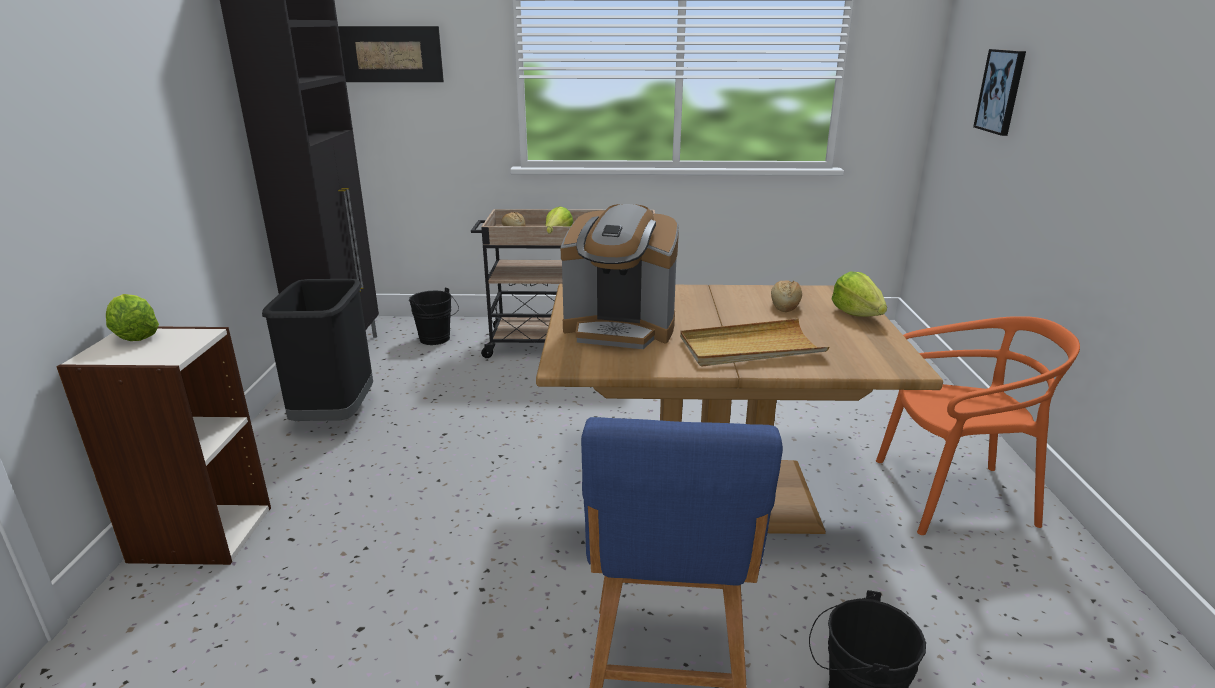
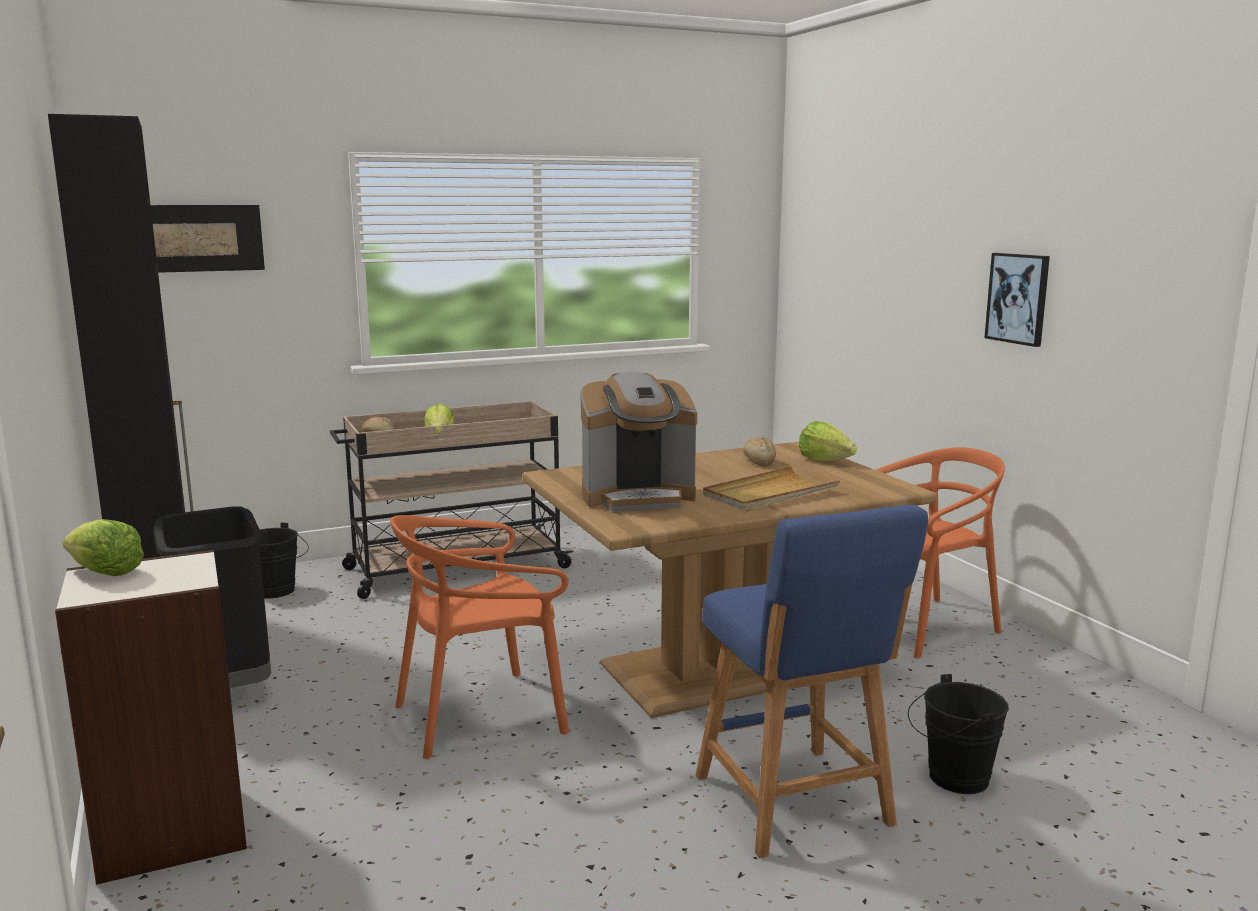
camera: 25 degrees left, 10 degrees down
picture [973,49,1026,136] -> picture moved to [984,253,1050,347]
none -> orange chair [390,515,569,759]

